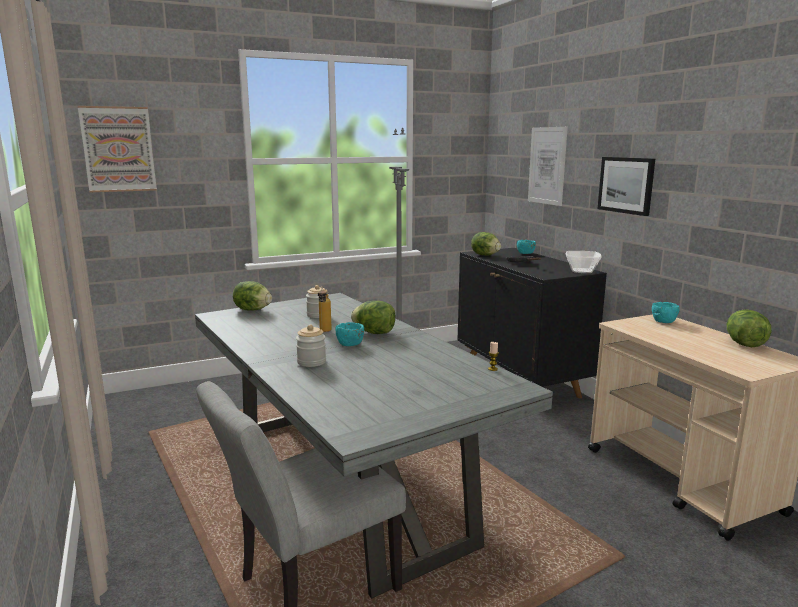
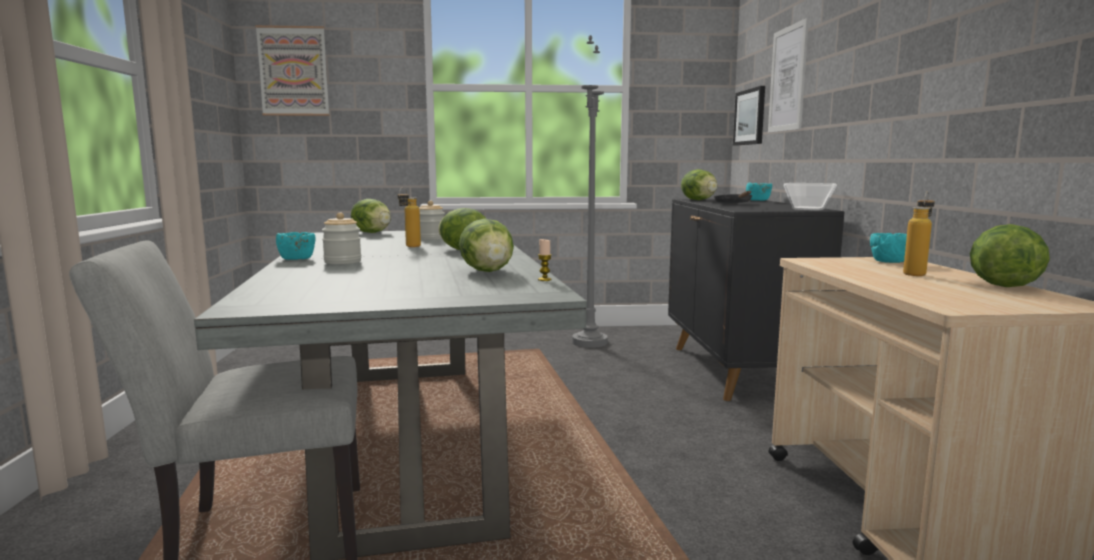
camera: 20 degrees right, 5 degrees down
turquoise bowl [335,322,364,346] -> turquoise bowl moved to [276,232,316,260]
picture [598,157,655,216] -> picture moved to [733,86,765,145]
none -> lettuce [459,219,514,272]
none -> bottle [903,192,935,276]

